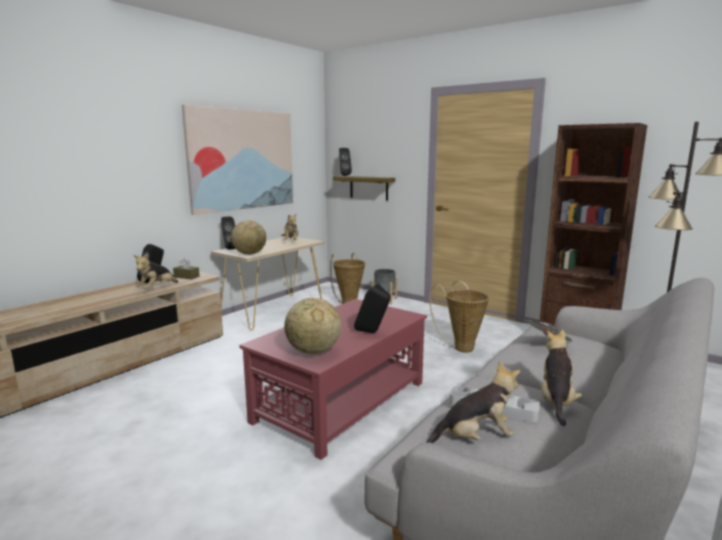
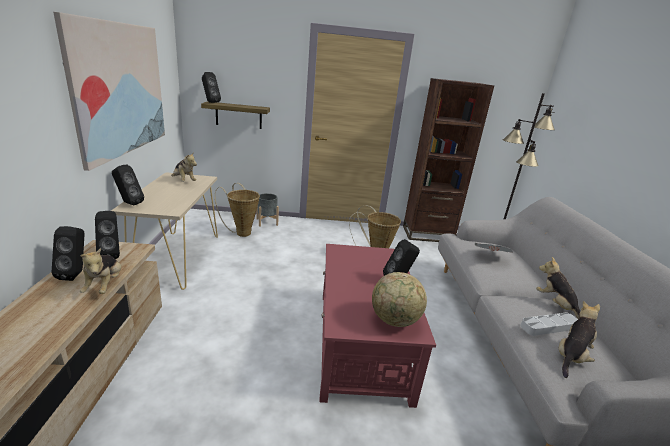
camera: 40 degrees left, 10 degrees up
brown tissue box [173,259,200,279] -> black speaker [95,211,120,259]
globe [231,220,266,255] -> none

